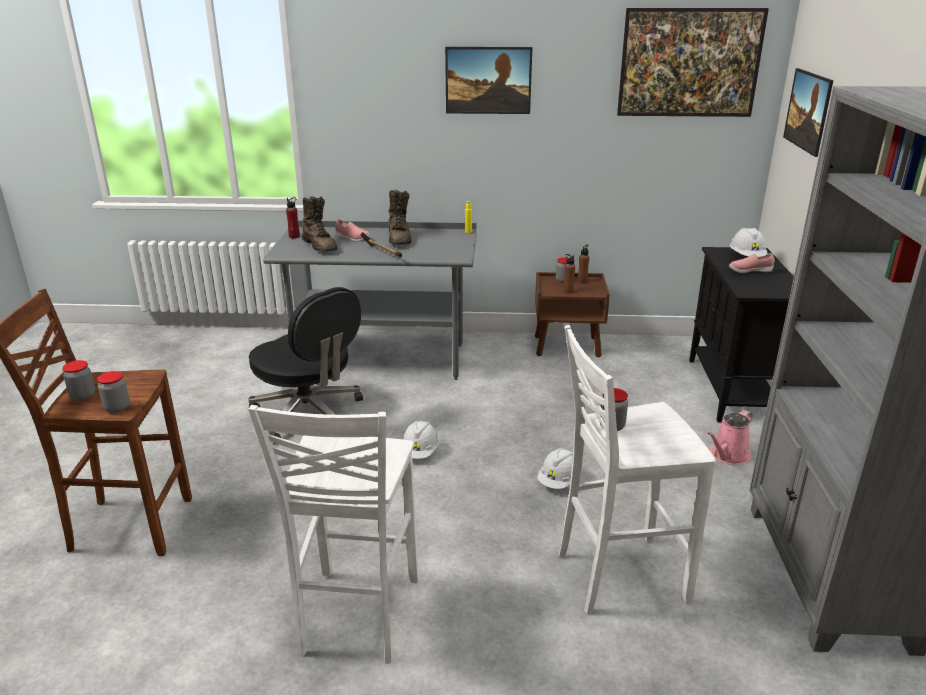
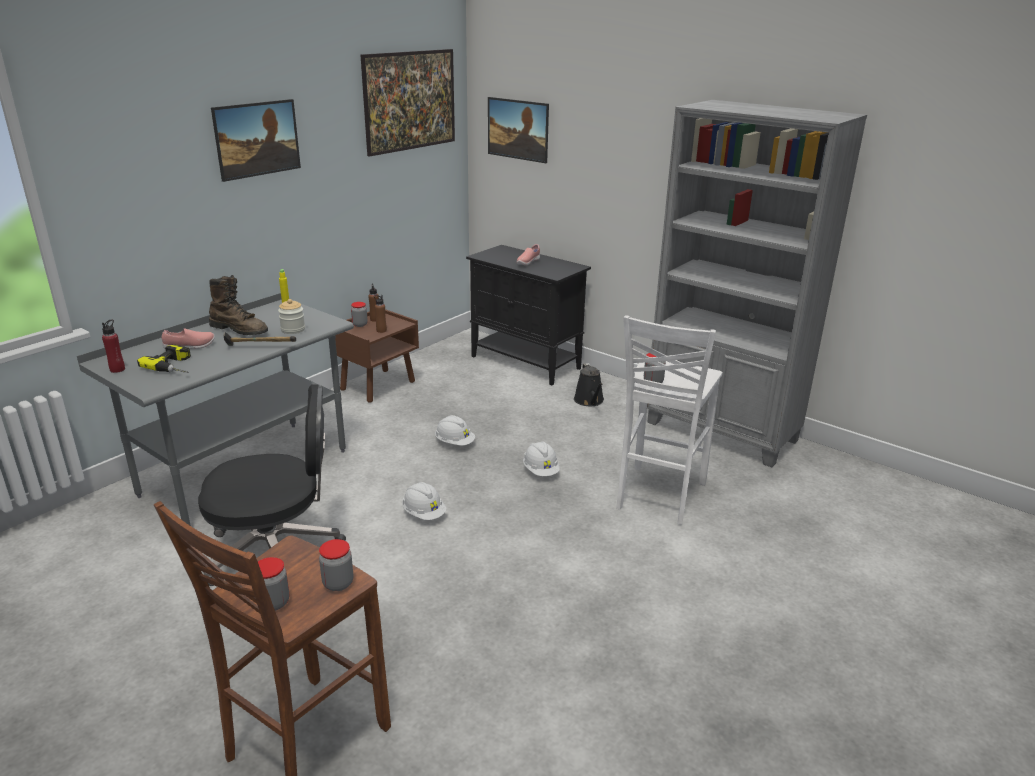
camera: 55 degrees left, 0 degrees up
white stool [248,405,419,664] -> none
brown boot [302,196,337,252] -> power drill [137,344,191,373]
pink watering can [707,410,753,465] -> black watering can [574,363,604,406]
white hard hat [730,228,767,257] -> white hard hat moved to [435,415,475,446]
none -> jar [278,299,305,334]

